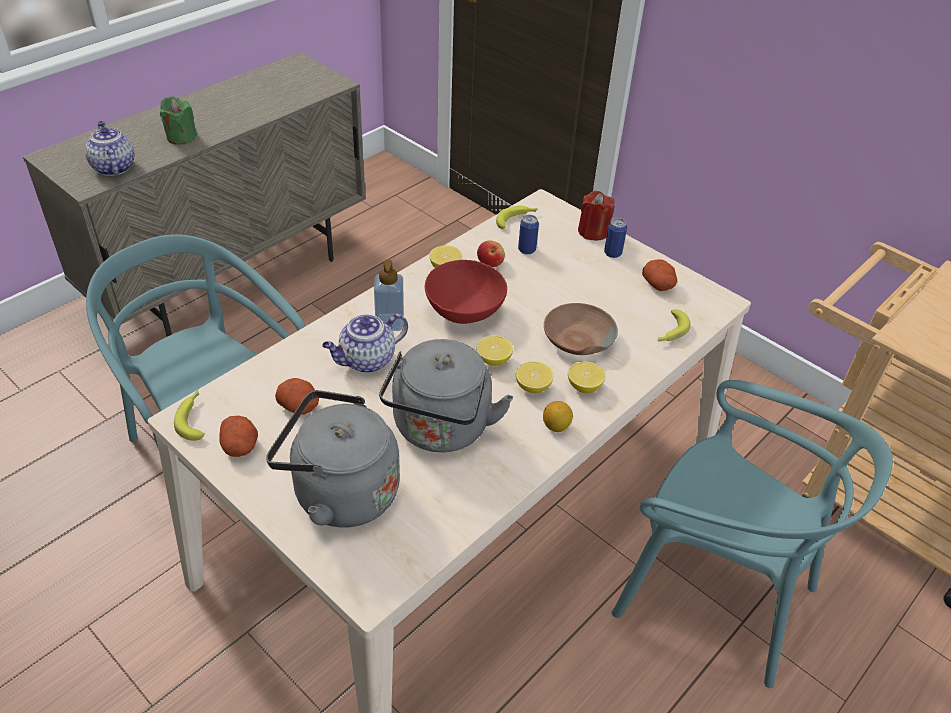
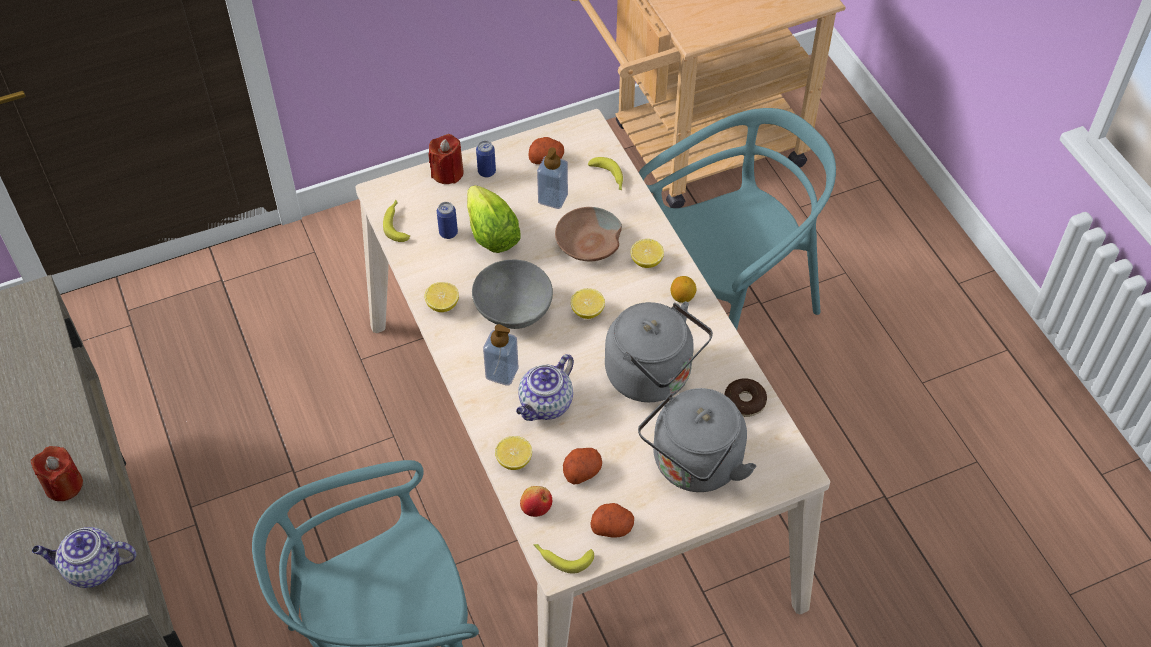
camera: 65 degrees left, 10 degrees up
green candle [160,96,197,145] -> red candle [31,446,83,501]
teapot [322,314,408,373] -> teapot turned 45 degrees clockwise [516,354,574,421]
red bowl [425,260,507,324] -> grey bowl [472,260,553,329]
apple [477,240,505,267] -> apple moved to [520,486,552,517]
lemon [516,362,554,393] -> lemon moved to [495,436,532,470]
none -> lettuce [467,185,520,253]
none -> soap dispenser [537,147,568,209]
none -> donut [724,378,767,417]

